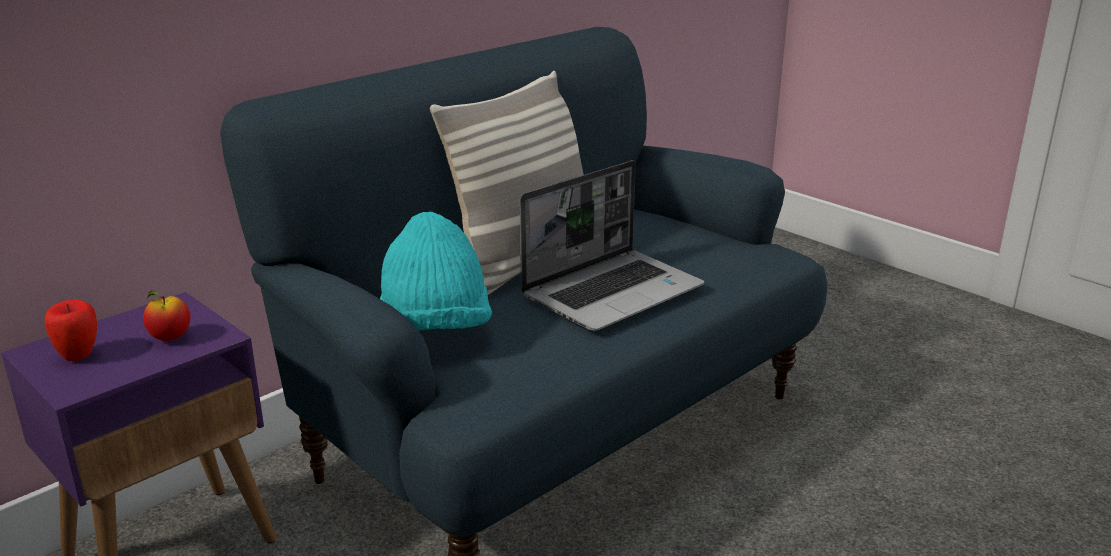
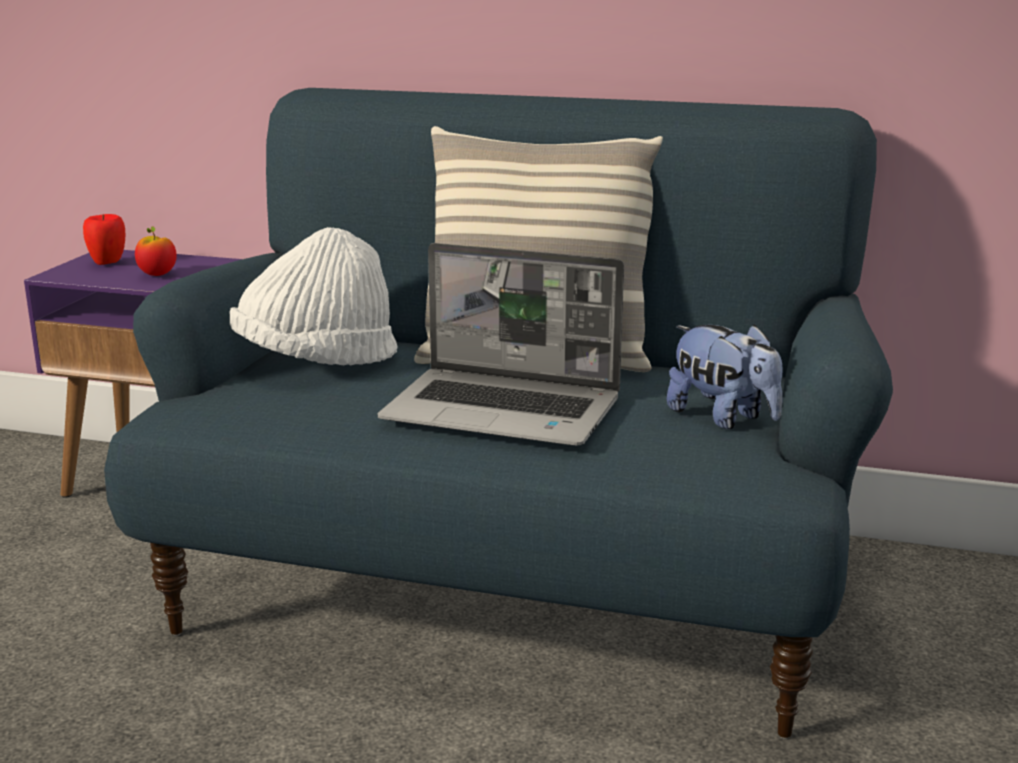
camera: 60 degrees right, 5 degrees down
turquoise hat [380,212,492,331] -> white hat [229,227,398,366]
none -> plush toy [667,324,783,429]

